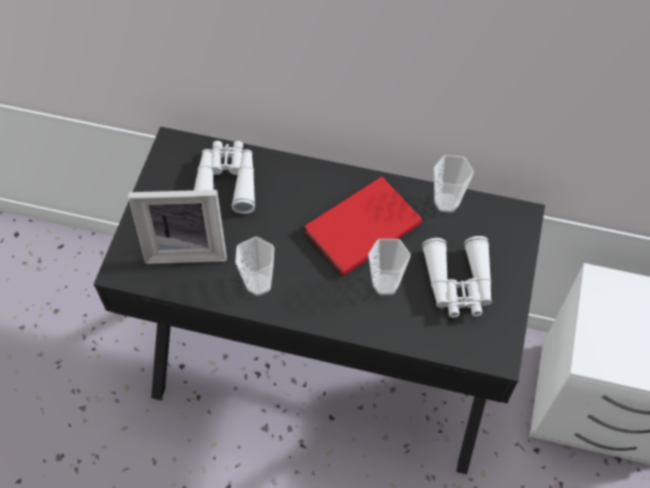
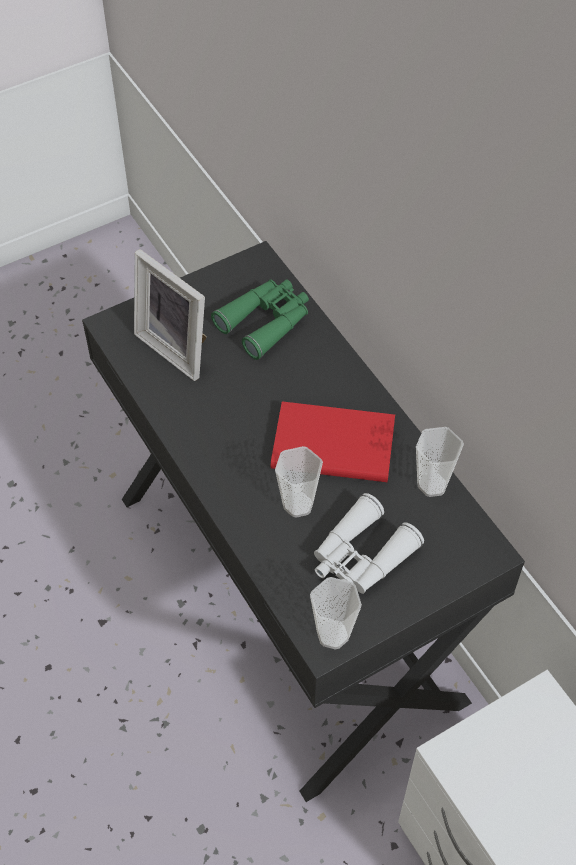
camera: 45 degrees right, 5 degrees down
white binoculars [194,141,256,214] -> green binoculars [211,279,309,360]
cup [235,237,274,296] -> cup moved to [310,577,362,650]

